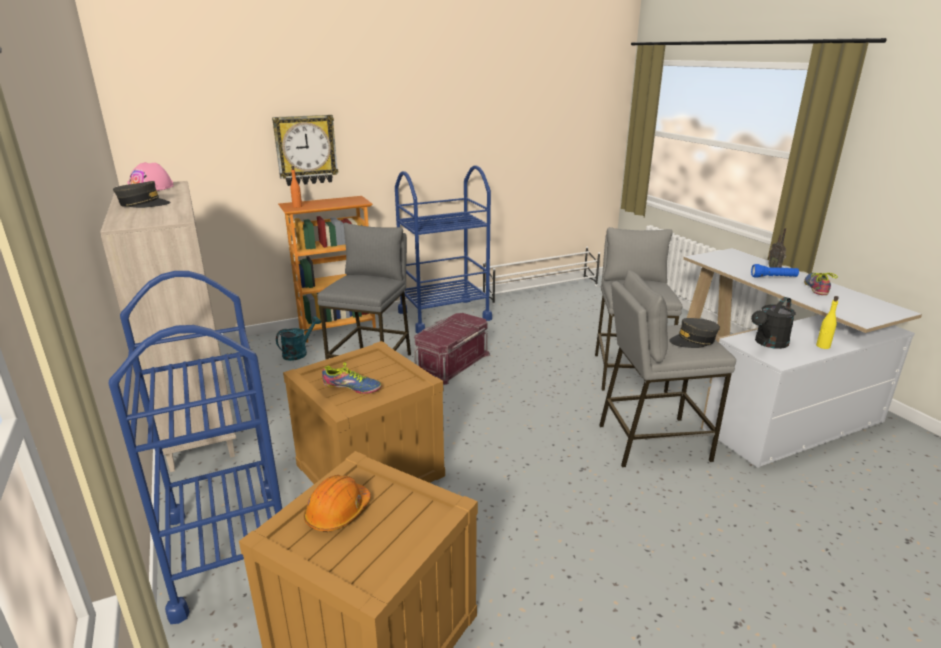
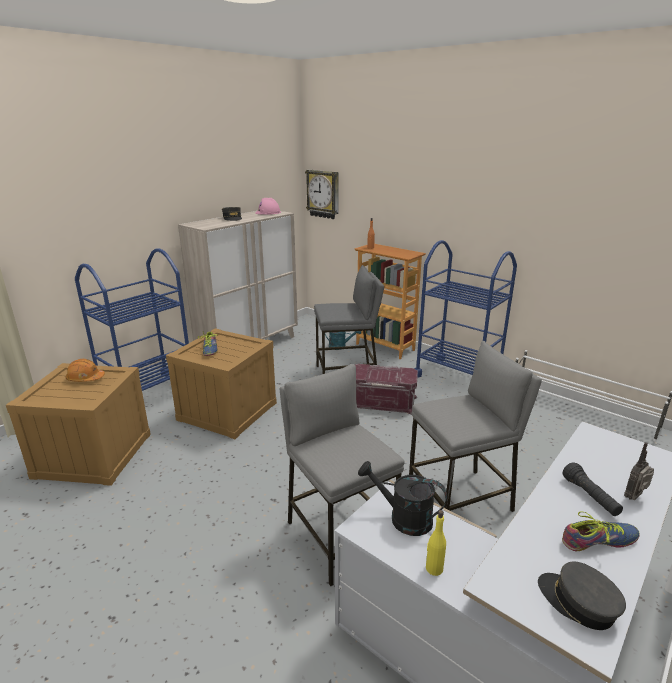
camera: 65 degrees right, 0 degrees up
wall clock [272,115,338,186] -> wall clock moved to [305,170,338,219]
grey cap [669,318,720,348] -> grey cap moved to [538,562,626,630]
blue flashlight [751,264,799,278] -> black flashlight [563,462,623,516]

